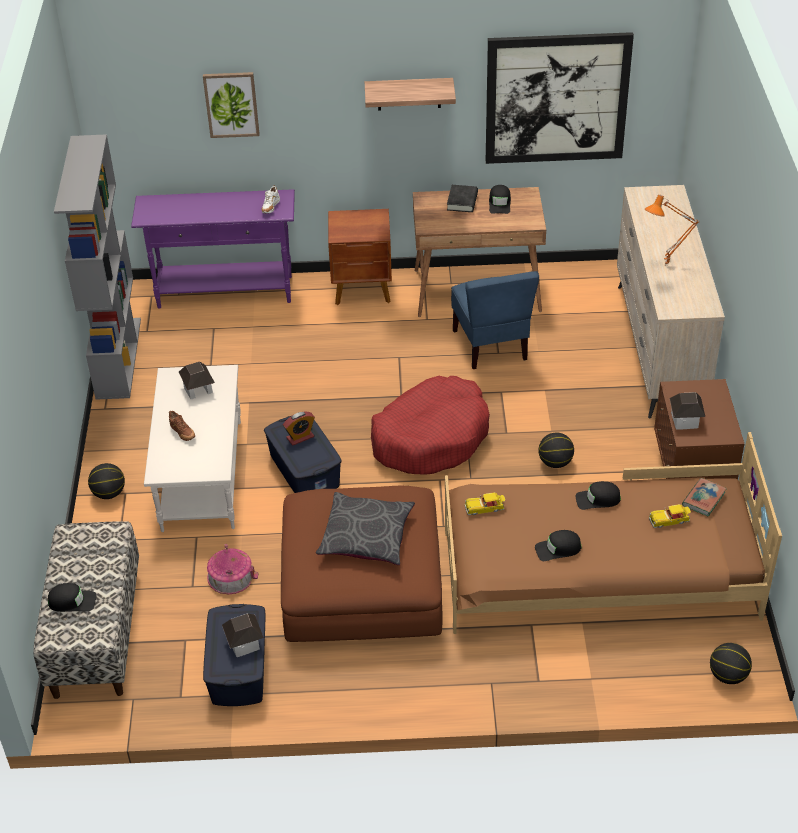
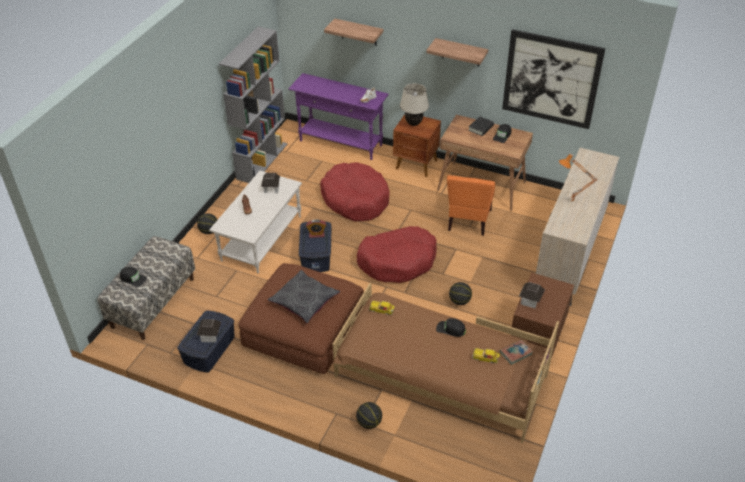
camera: 25 degrees right, 0 degrees up
picture [203,72,260,138] -> shelf [324,18,383,46]
toy house [207,544,259,594] -> none
blue chair [451,271,539,369] -> orange chair [447,175,496,236]
black cap [535,530,581,561] -> none
basketball [710,643,752,684] -> basketball moved to [356,402,382,429]
none -> red dog bed [320,162,390,221]
none -> beige table lamp [400,83,429,126]

